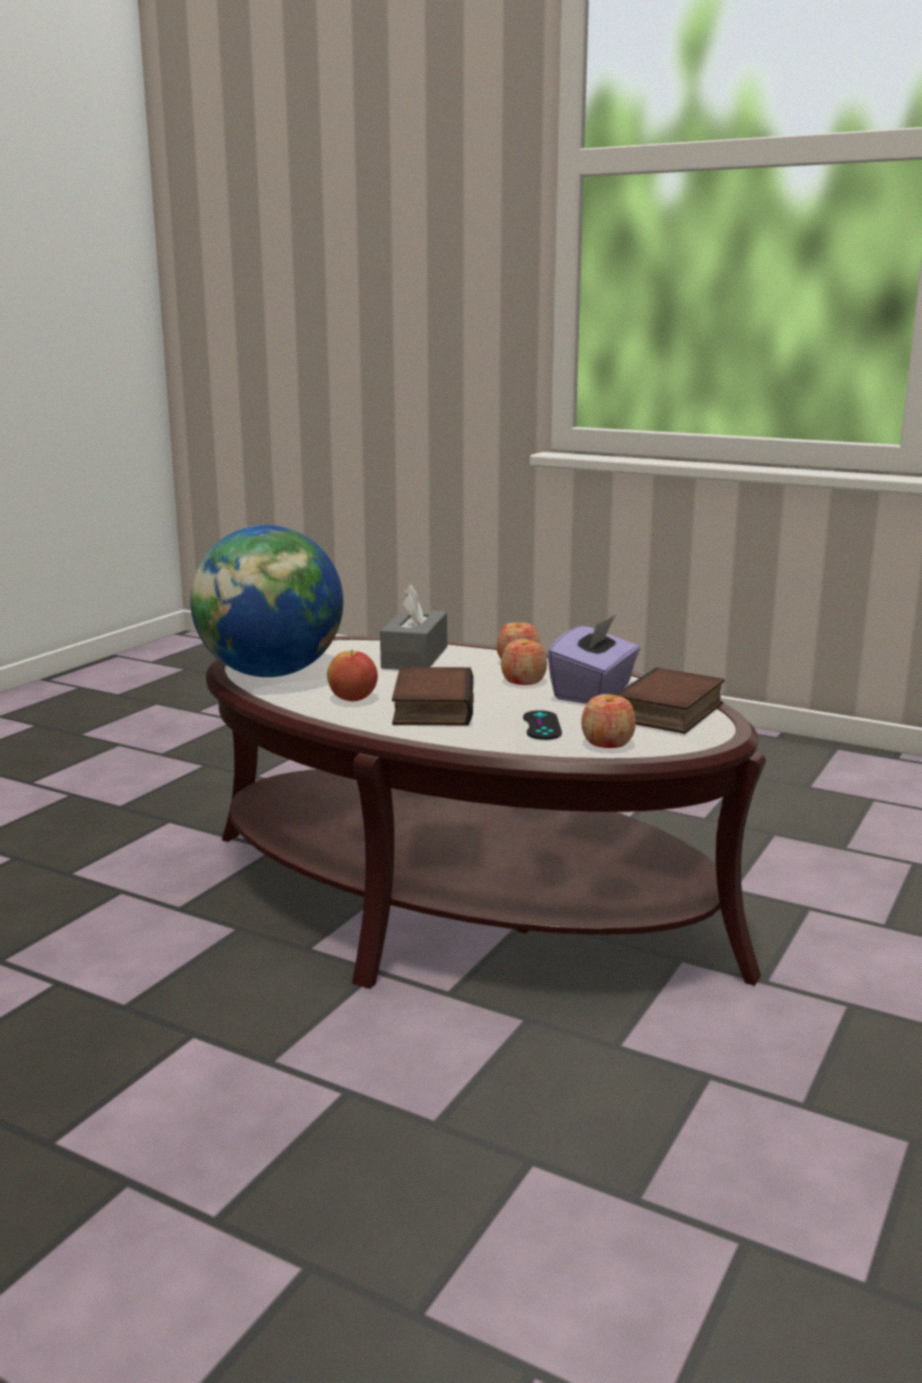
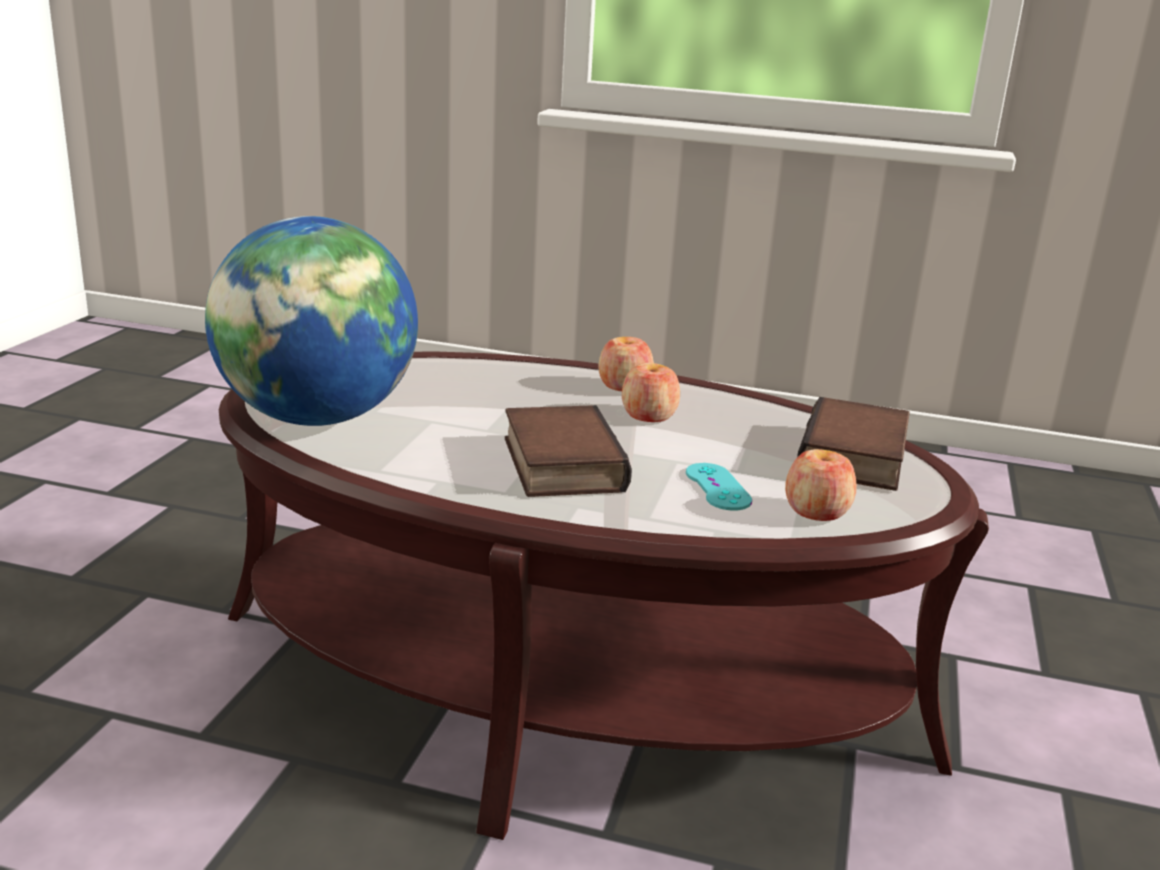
camera: 15 degrees left, 5 degrees up
apple [327,650,378,701] -> none
grey tissue box [380,584,447,670] -> none
black game controller [523,710,562,740] -> turquoise game controller [686,463,752,511]
purple tissue box [547,615,640,704] -> none

